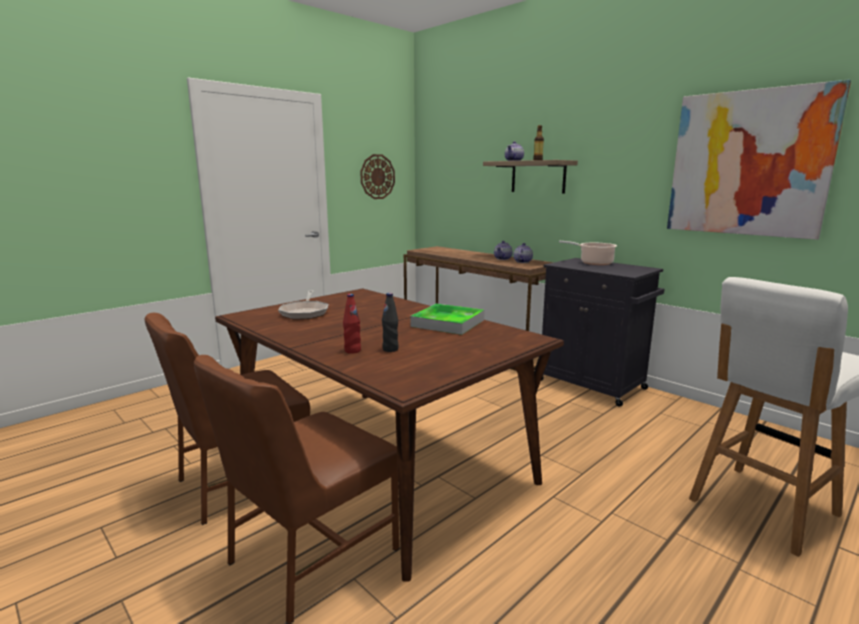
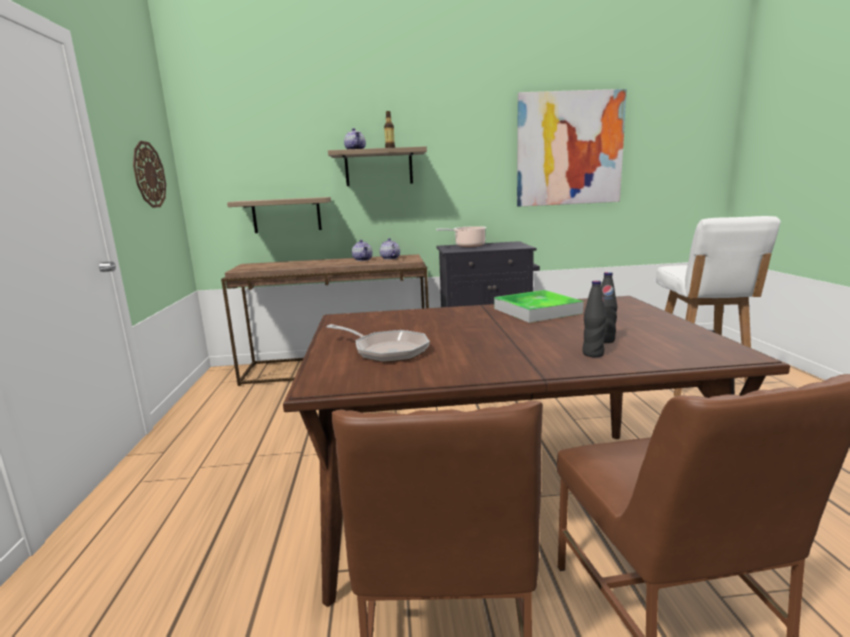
camera: 50 degrees left, 0 degrees up
red bottle [343,294,361,354] -> black bottle [583,280,606,357]
none -> shelf [227,197,331,233]

